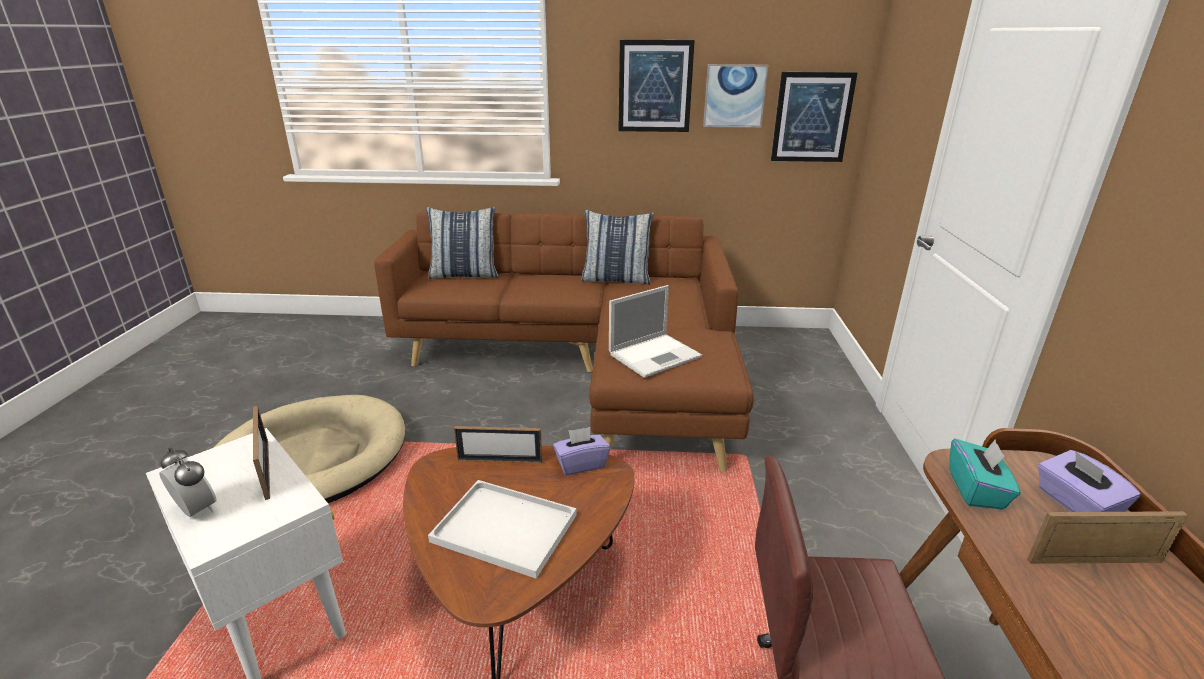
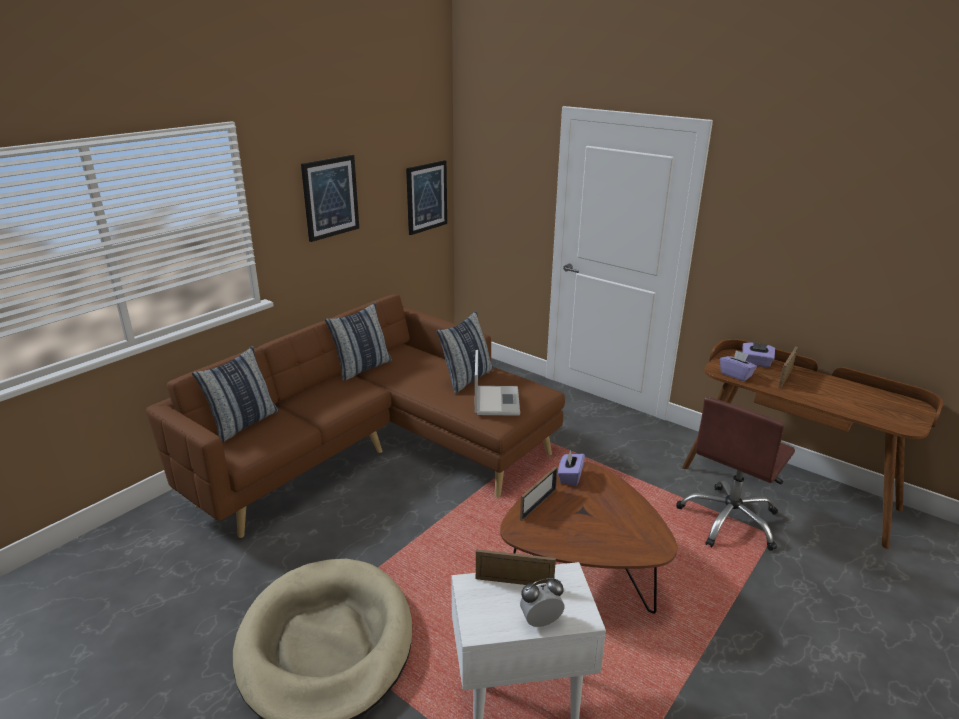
camera: 55 degrees left, 0 degrees up
white tray [428,480,577,579] -> none
picture [703,64,768,128] -> none
turquoise tissue box [949,439,1021,509] -> purple tissue box [720,350,757,381]
none -> pillow [436,310,494,394]

